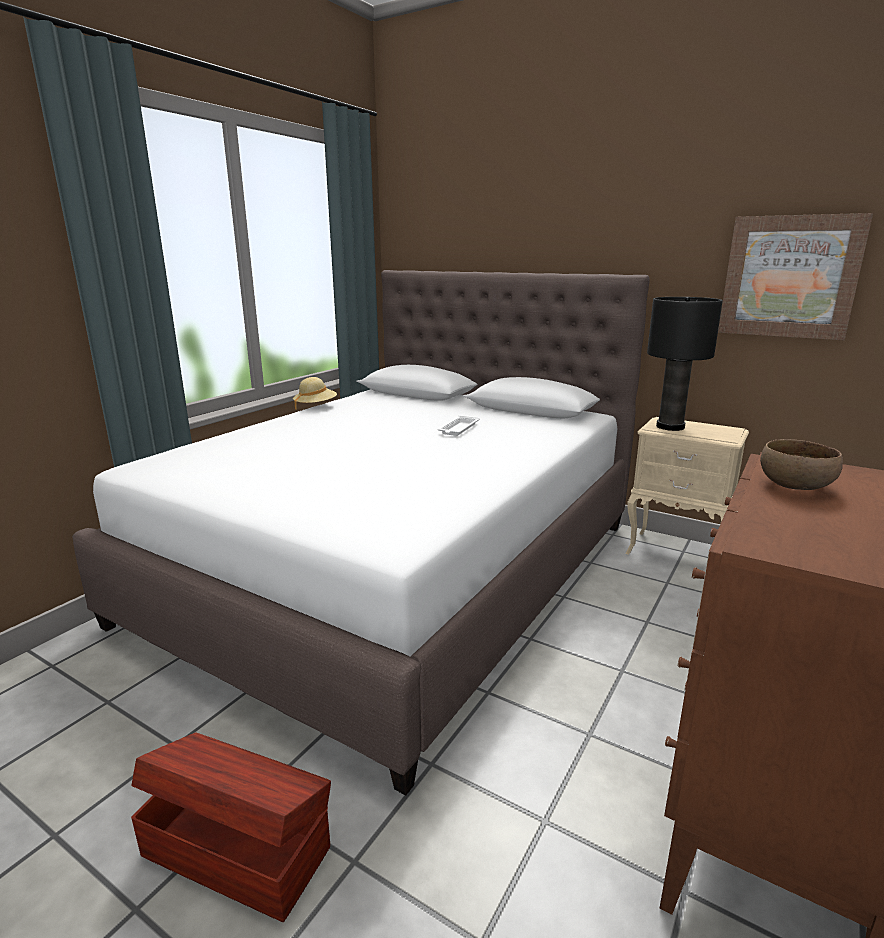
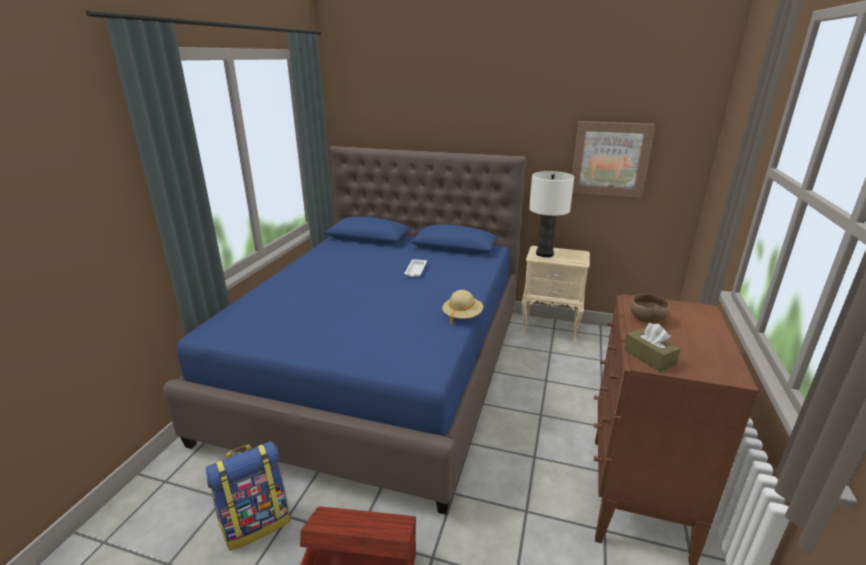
camera: 15 degrees left, 5 degrees up
white bed [72,270,650,796] -> blue bed [163,146,526,515]
beige hat [293,377,337,410] -> beige hat moved to [442,290,483,324]
black table lamp [647,297,723,431] -> white table lamp [529,171,574,257]
none -> backpack [206,441,290,551]
none -> brown tissue box [624,323,680,372]

